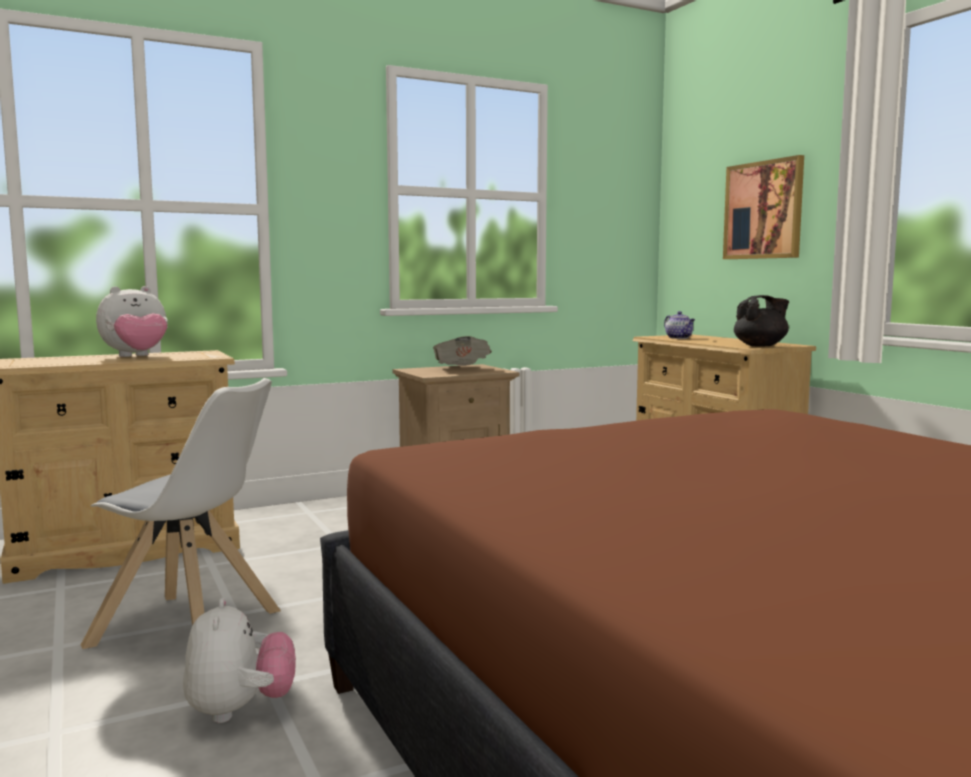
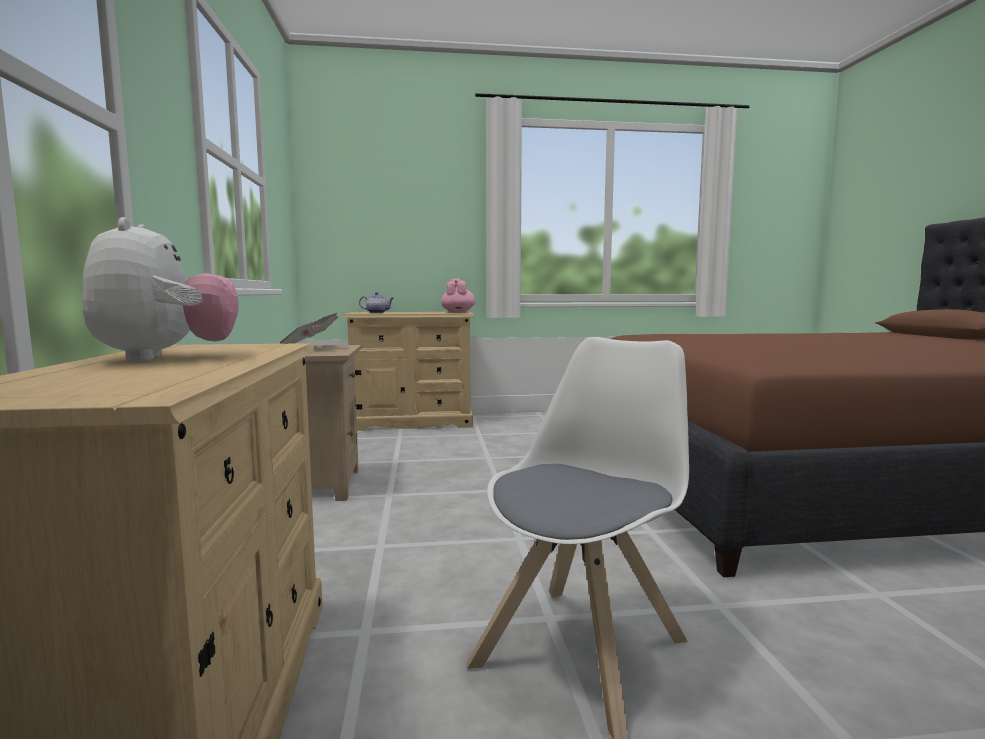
camera: 70 degrees left, 0 degrees up
plush toy [183,598,296,723] -> none
picture [723,155,804,259] -> none
black teapot [734,295,789,347] -> pink teapot [441,279,476,313]

